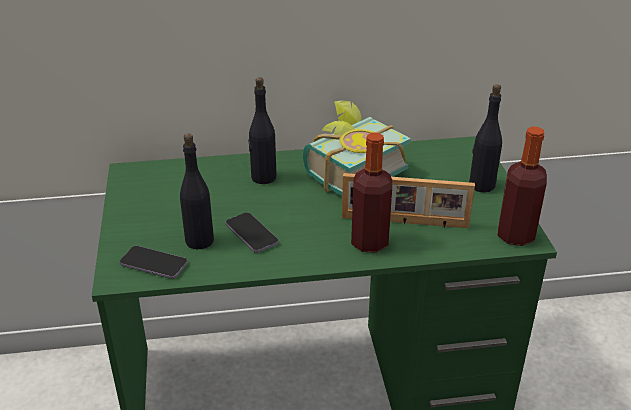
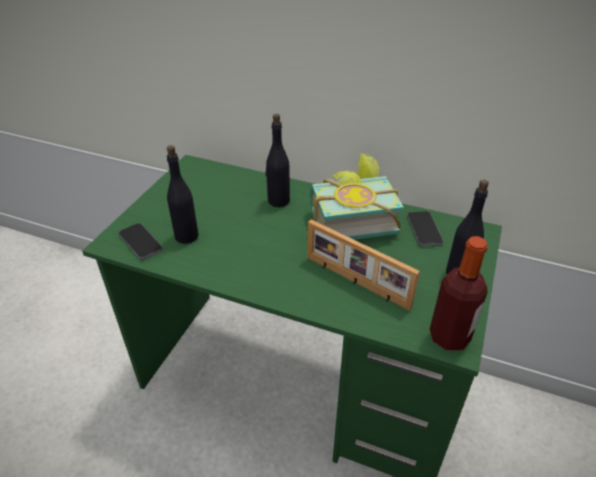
camera: 30 degrees right, 5 degrees up
phone [226,212,279,253] -> phone moved to [407,211,443,246]
bottle [351,132,392,253] -> none

